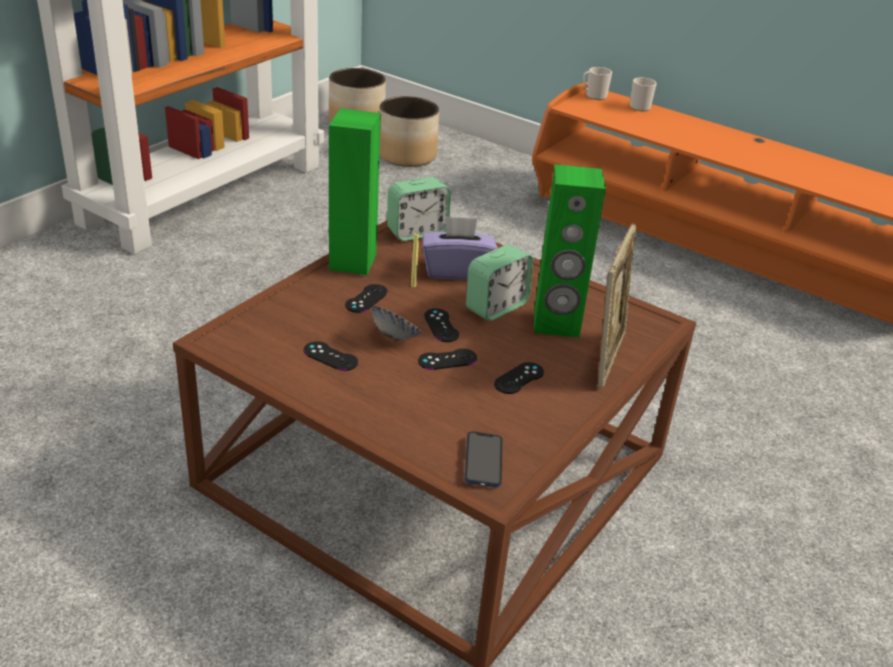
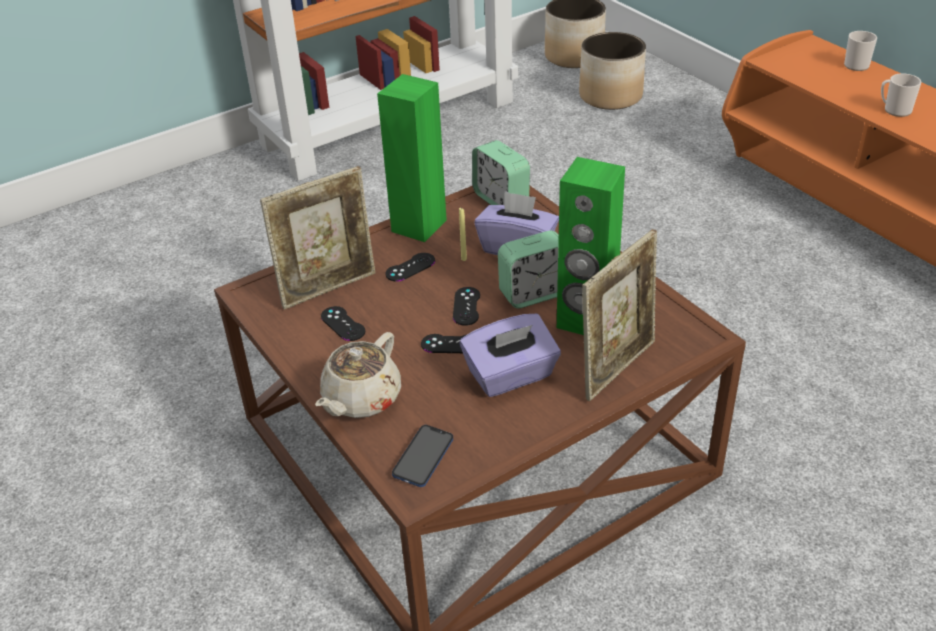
camera: 25 degrees right, 5 degrees up
bowl [372,305,422,342] -> none
alarm clock [387,177,451,241] -> alarm clock turned 60 degrees clockwise [472,140,530,205]
black game controller [494,362,544,394] -> purple tissue box [460,314,561,397]
mug [583,67,612,100] -> mug moved to [881,73,921,117]
none -> picture frame [260,166,375,310]
none -> beige teapot [315,332,401,418]

